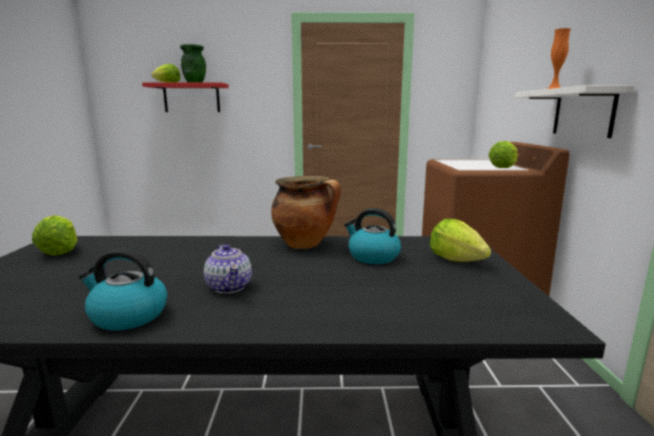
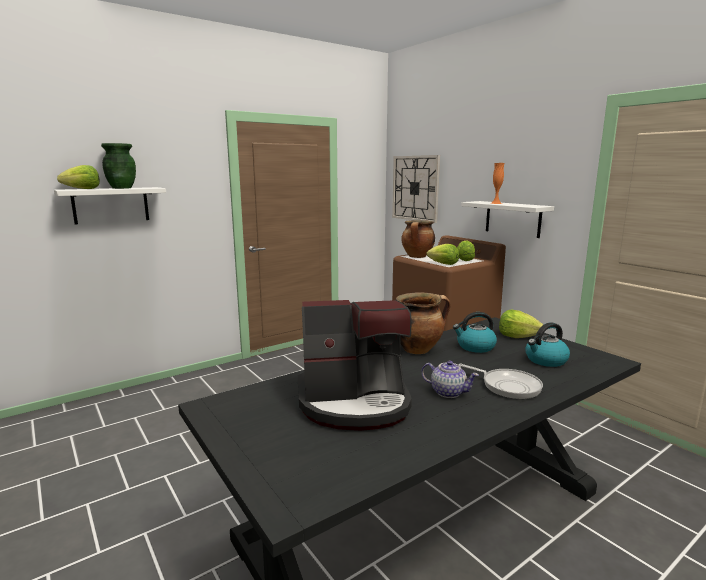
camera: 35 degrees left, 0 degrees up
lettuce [32,215,78,256] -> lettuce moved to [427,244,459,265]
kettle [78,249,167,330] -> kettle moved to [525,322,570,367]
red shelf [142,82,229,112] -> white shelf [54,187,166,225]
none -> coffee machine [298,300,412,431]
none -> wall clock [392,155,440,223]
none -> cooking pot [401,220,435,258]
none -> frying pan [458,364,543,399]

